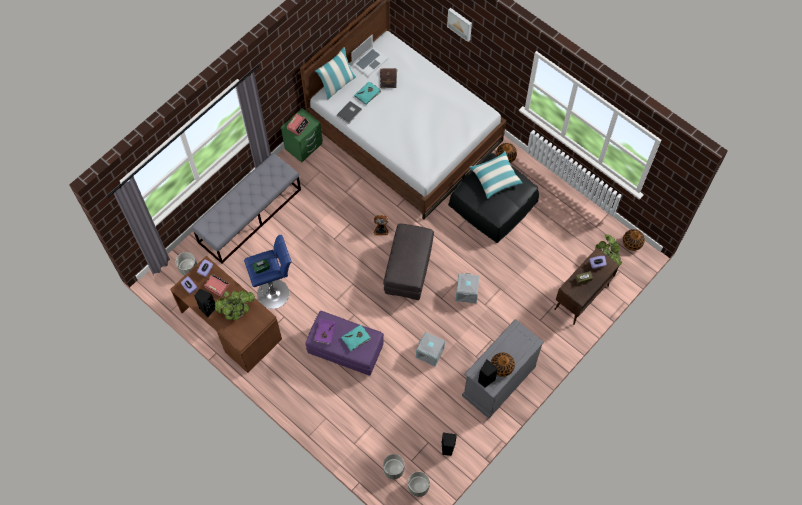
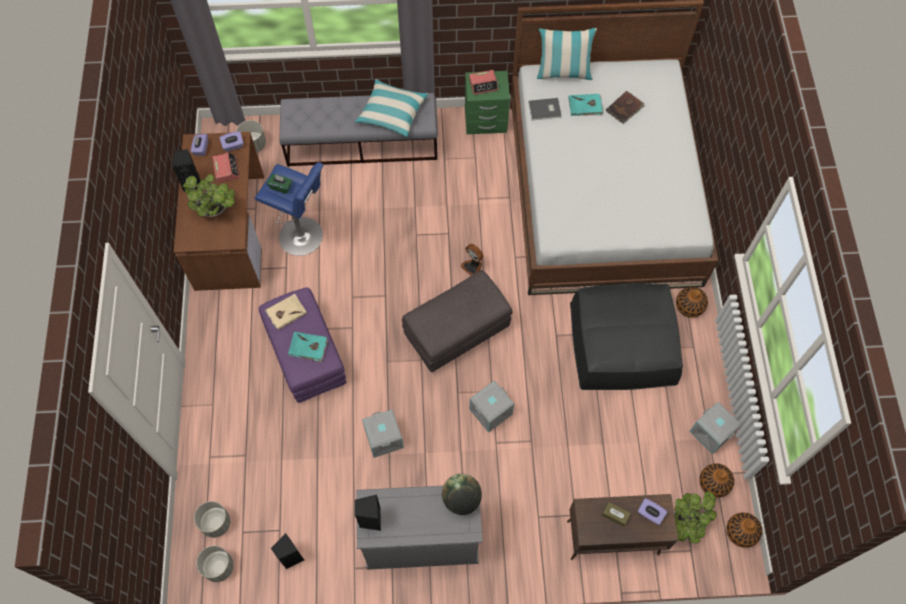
camera: 45 degrees right, 0 degrees up
purple book [313,319,336,344] -> beige book [265,294,307,330]
laptop [351,34,388,77] -> none
picture [447,8,472,42] -> none
pillow [470,151,523,199] -> pillow moved to [355,79,428,137]
vase [491,352,515,377] -> vase moved to [699,463,734,498]
none -> globe [442,473,482,515]
none -> grey storage box [689,402,741,454]

